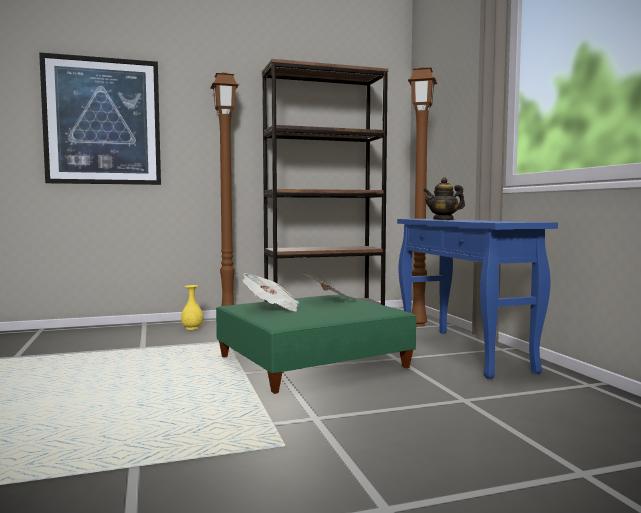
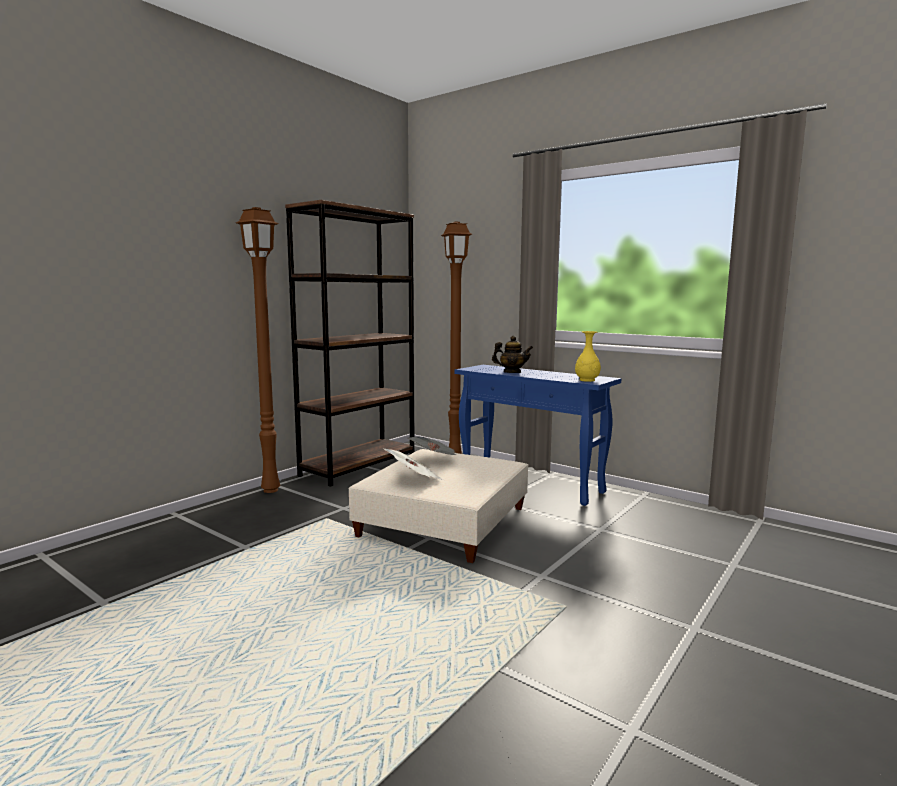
camera: 35 degrees left, 5 degrees up
picture [39,52,161,185] -> none
yellow vase [181,285,203,330] -> yellow vase moved to [575,331,601,382]
green ottoman [216,295,417,394] -> beige ottoman [348,449,528,563]
teapot [423,177,465,220] -> teapot turned 120 degrees counterclockwise [492,336,533,373]

